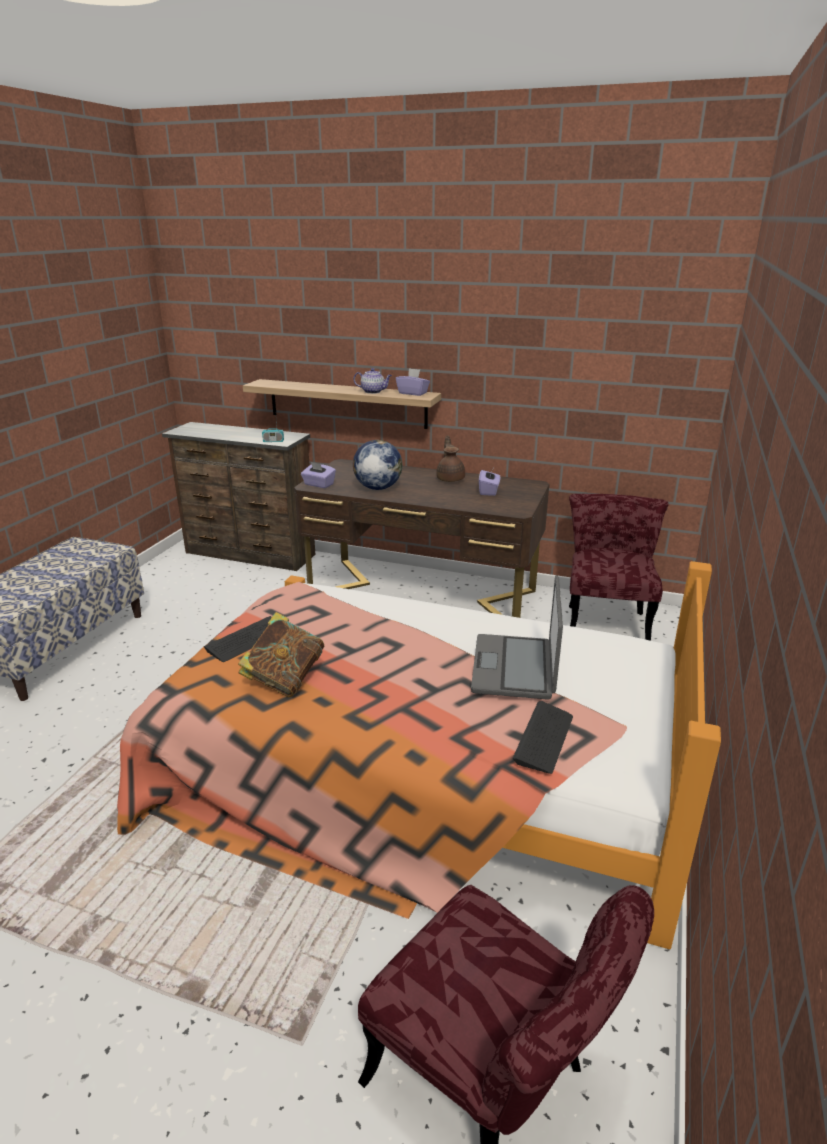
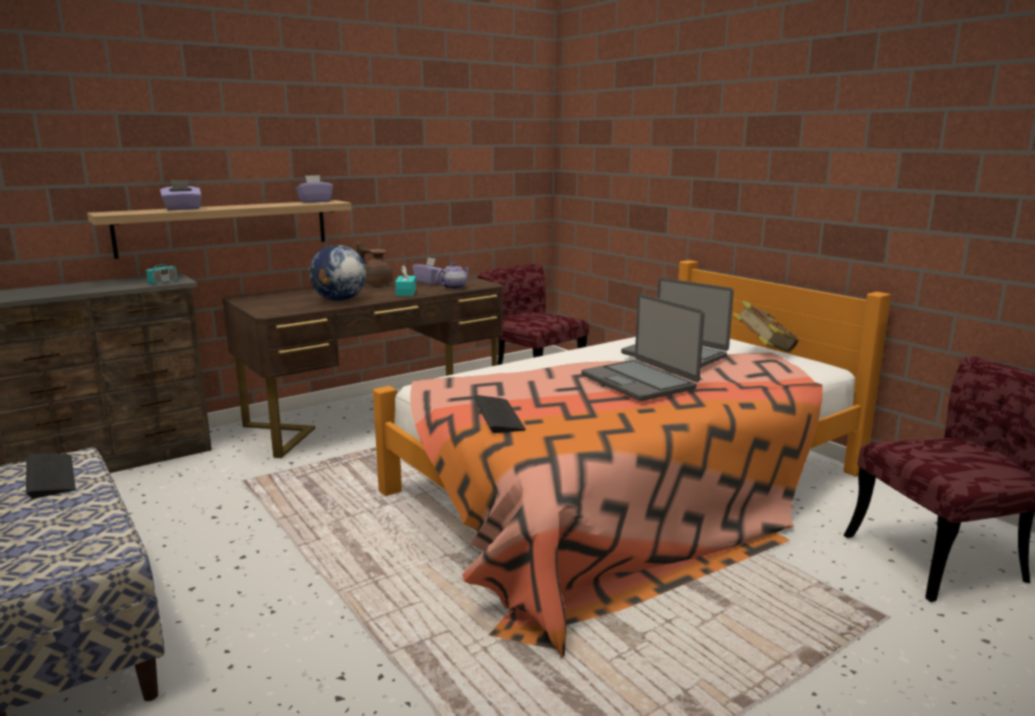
camera: 55 degrees left, 10 degrees down
book [238,612,324,697] -> book moved to [732,300,799,352]
purple tissue box [301,461,336,488] -> purple tissue box moved to [160,180,202,210]
teapot [354,368,392,394] -> teapot moved to [436,263,470,290]
keyboard [513,701,573,774] -> keyboard moved to [26,454,76,499]
none -> turquoise tissue box [395,265,416,296]
none -> laptop [581,294,705,401]

